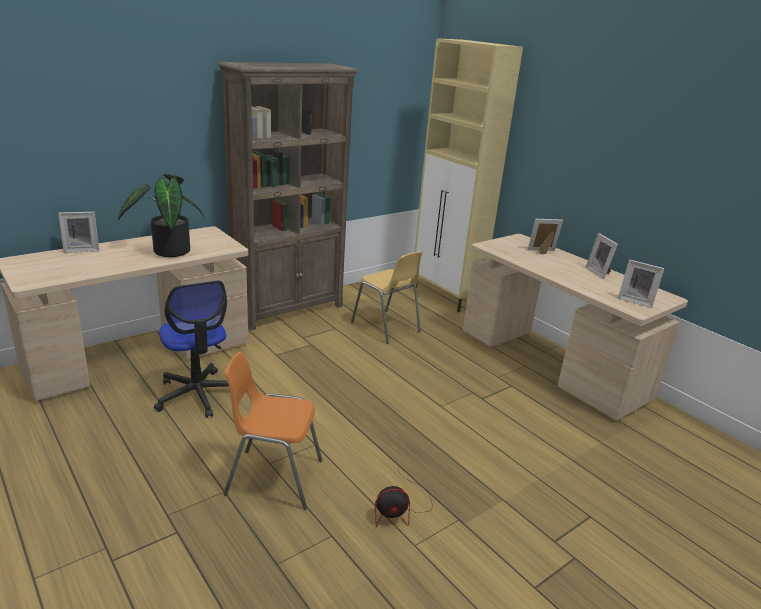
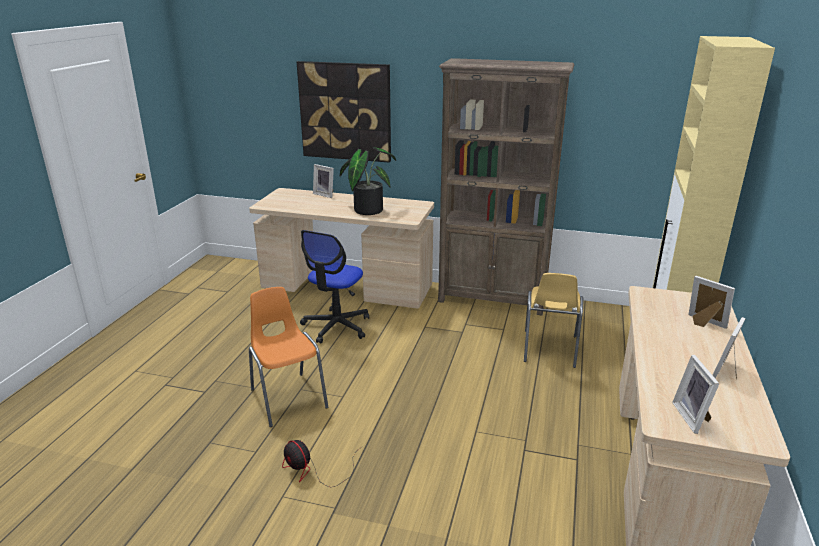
camera: 55 degrees right, 0 degrees up
none -> picture [297,61,391,163]

